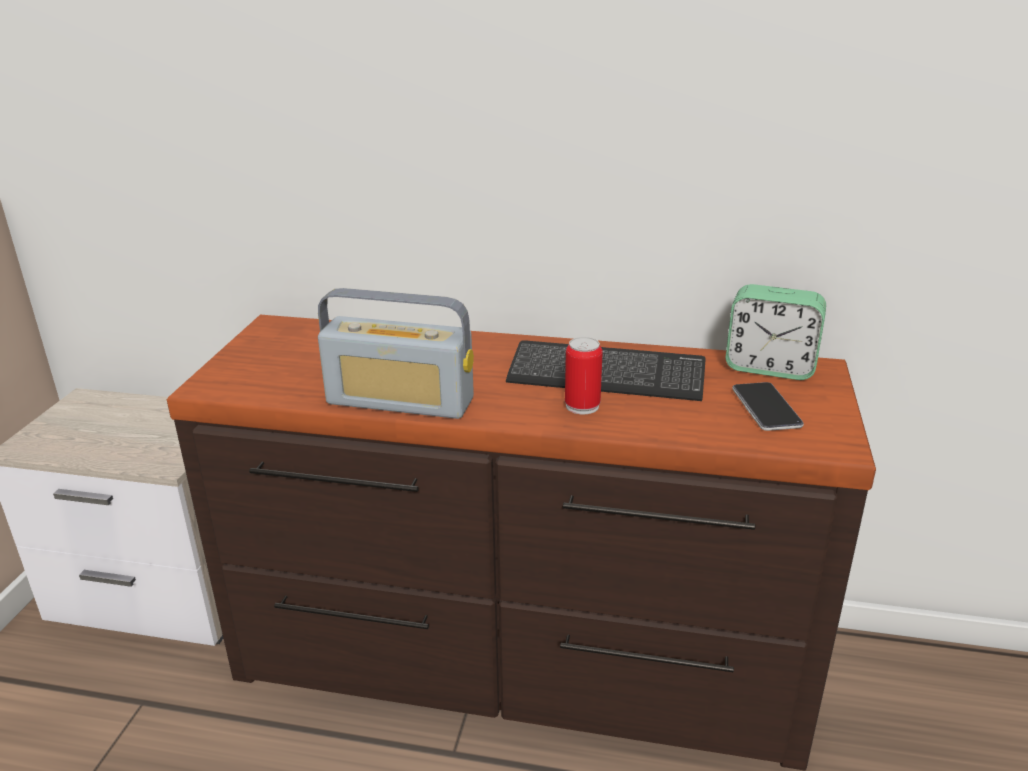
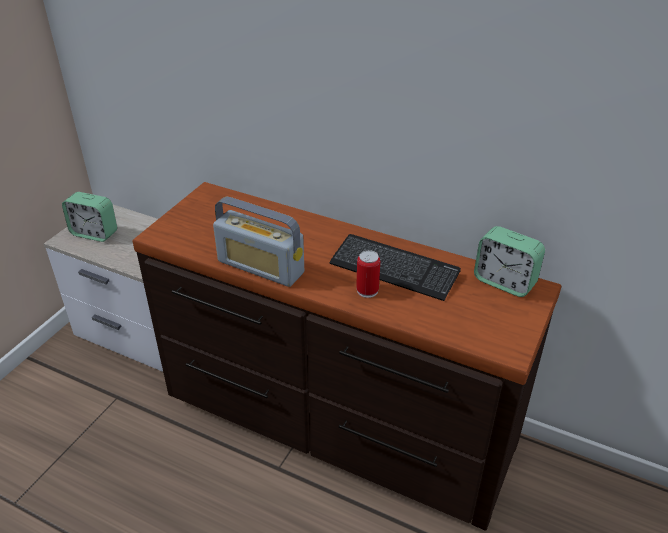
camera: 15 degrees right, 10 degrees up
phone [732,382,804,431] -> none
none -> alarm clock [62,192,117,242]

